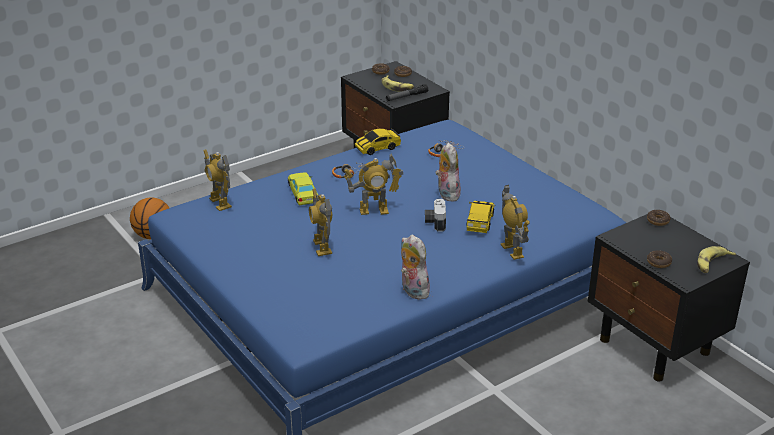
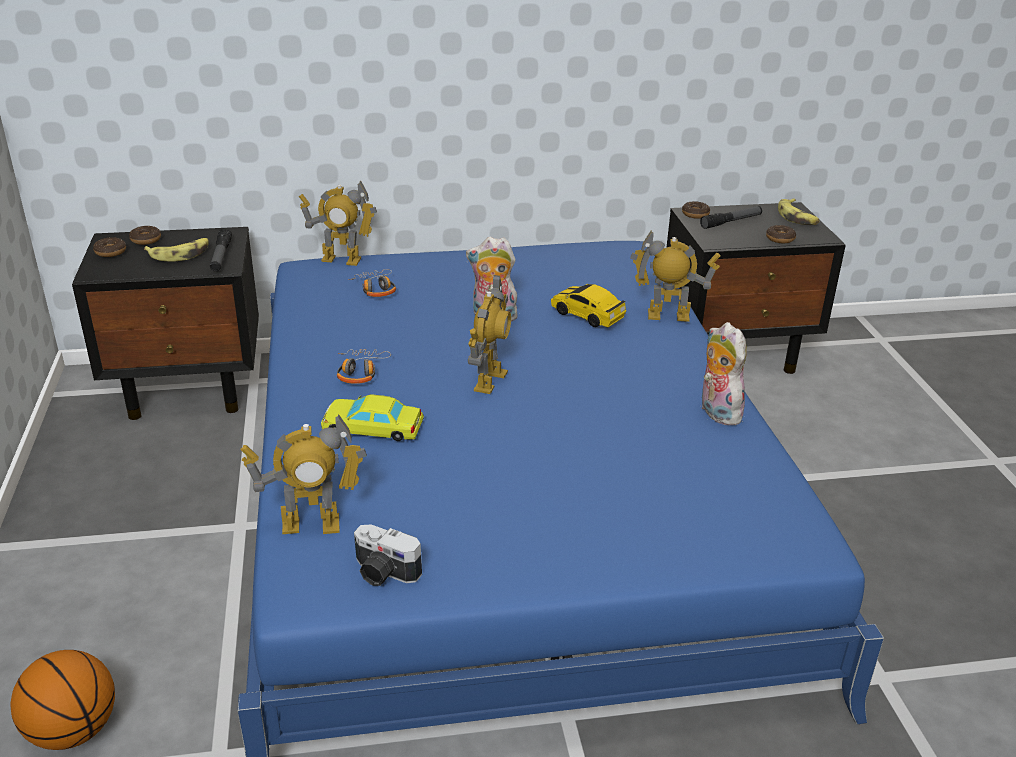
camera: 65 degrees left, 0 degrees up
toy robot [309,188,332,256] -> toy robot moved to [299,181,377,266]
toy car [355,129,401,155] -> none
plush toy [401,234,430,300] -> plush toy turned 75 degrees clockwise [702,322,747,425]
camera [425,199,446,231] -> camera moved to [354,524,422,586]
none -> flashlight [700,206,762,229]

